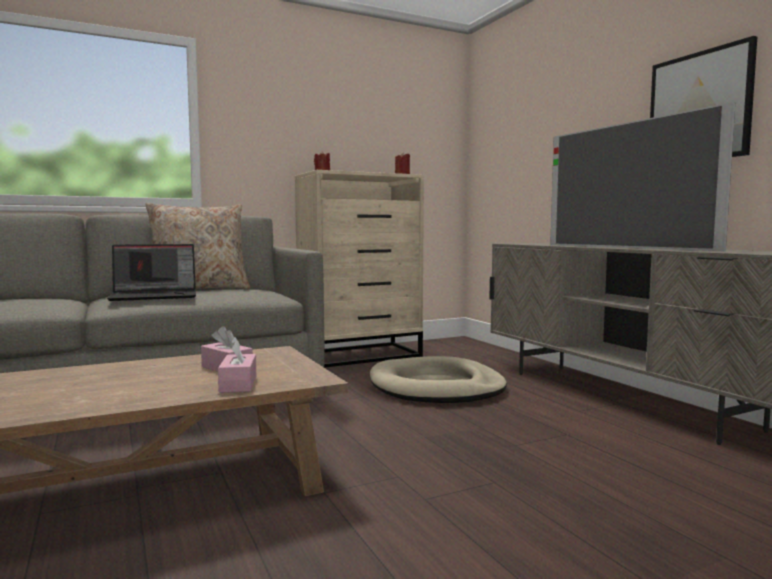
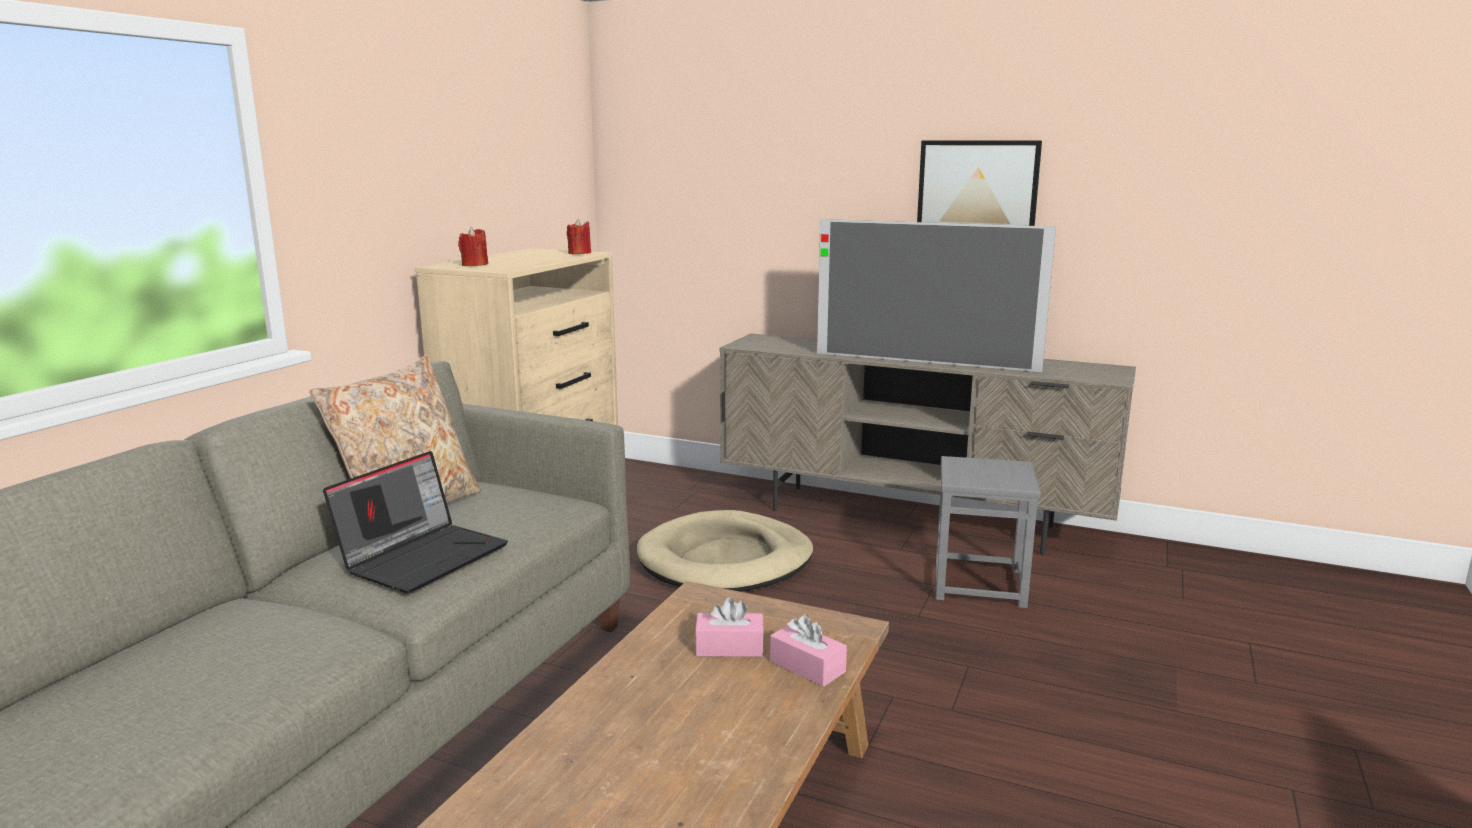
camera: 40 degrees left, 10 degrees up
none -> grey stool [936,456,1040,608]

